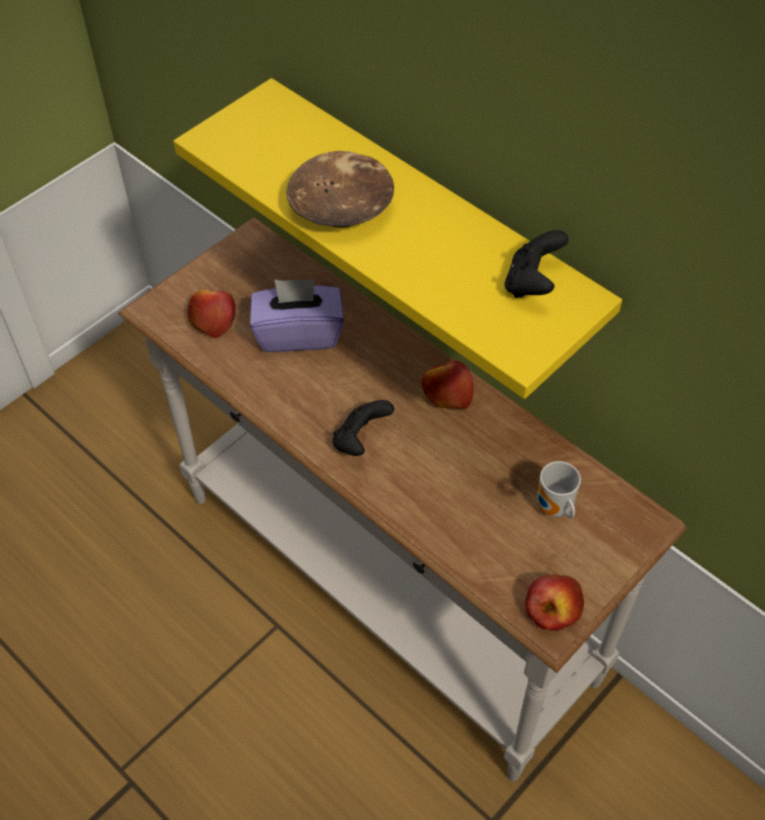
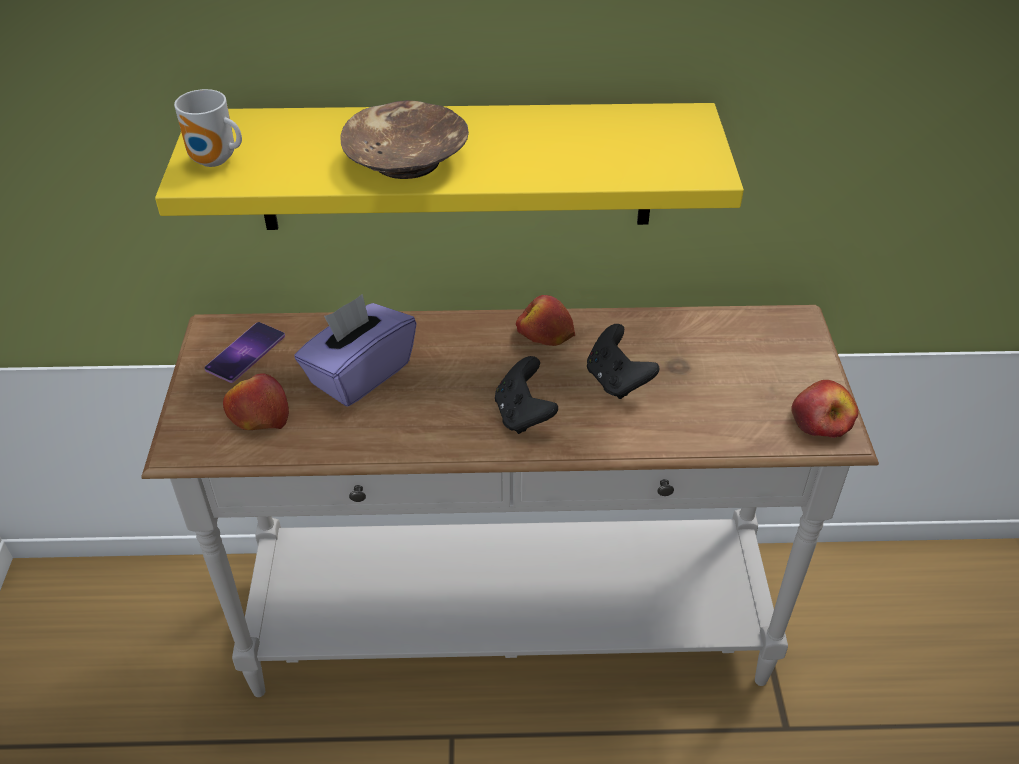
camera: 45 degrees left, 10 degrees down
black game controller [505,230,568,298] -> black game controller moved to [587,324,660,399]
mug [537,461,581,518] -> mug moved to [174,89,242,167]
none -> phone [204,322,285,383]

